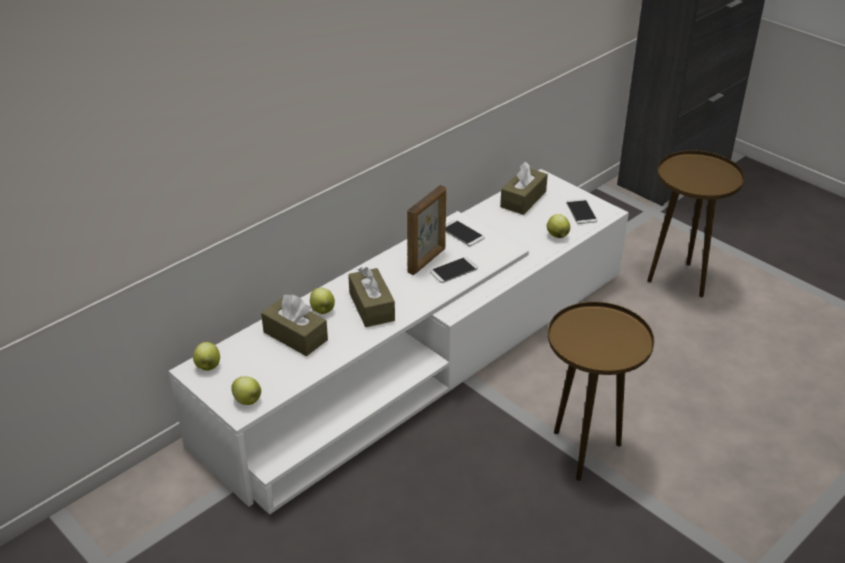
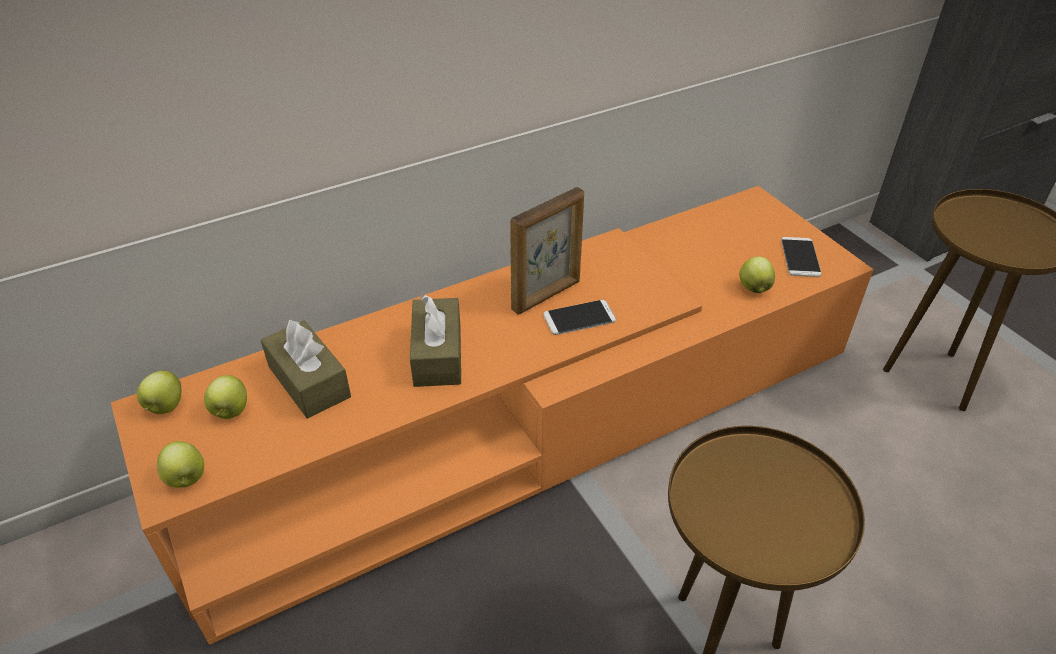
camera: 15 degrees right, 5 degrees up
white tv stand [169,169,629,515] -> orange tv stand [111,186,874,645]
apple [310,288,335,314] -> apple moved to [204,375,247,419]
phone [446,220,484,246] -> none
brown tissue box [500,162,548,215] -> none

